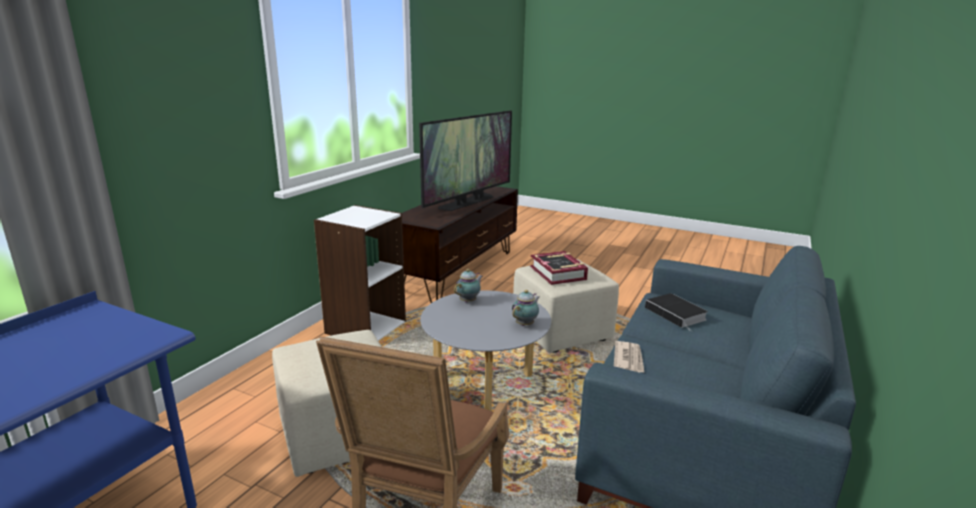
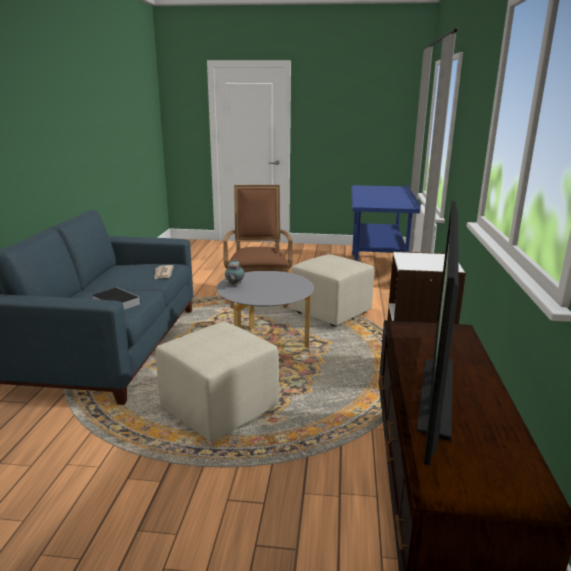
camera: 160 degrees right, 0 degrees up
teapot [454,269,483,303] -> none
book [530,251,588,285] -> none

